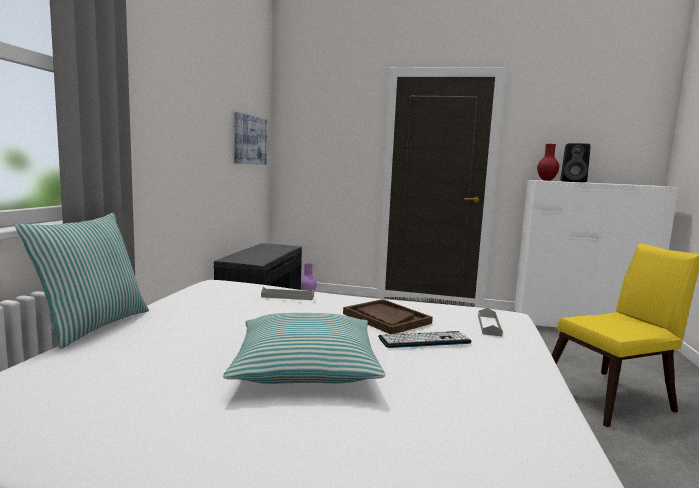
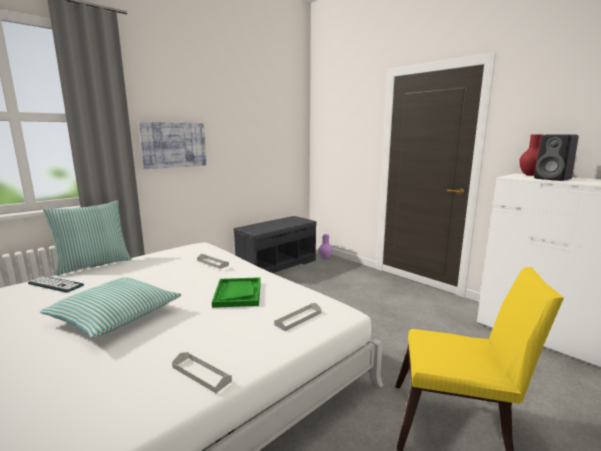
camera: 35 degrees right, 5 degrees up
picture [234,112,267,165] -> picture moved to [138,122,206,169]
brown tray [343,299,433,334] -> green tray [212,277,261,308]
keyboard [378,331,472,348] -> keyboard moved to [28,276,84,293]
none -> grey tray [172,352,232,393]

